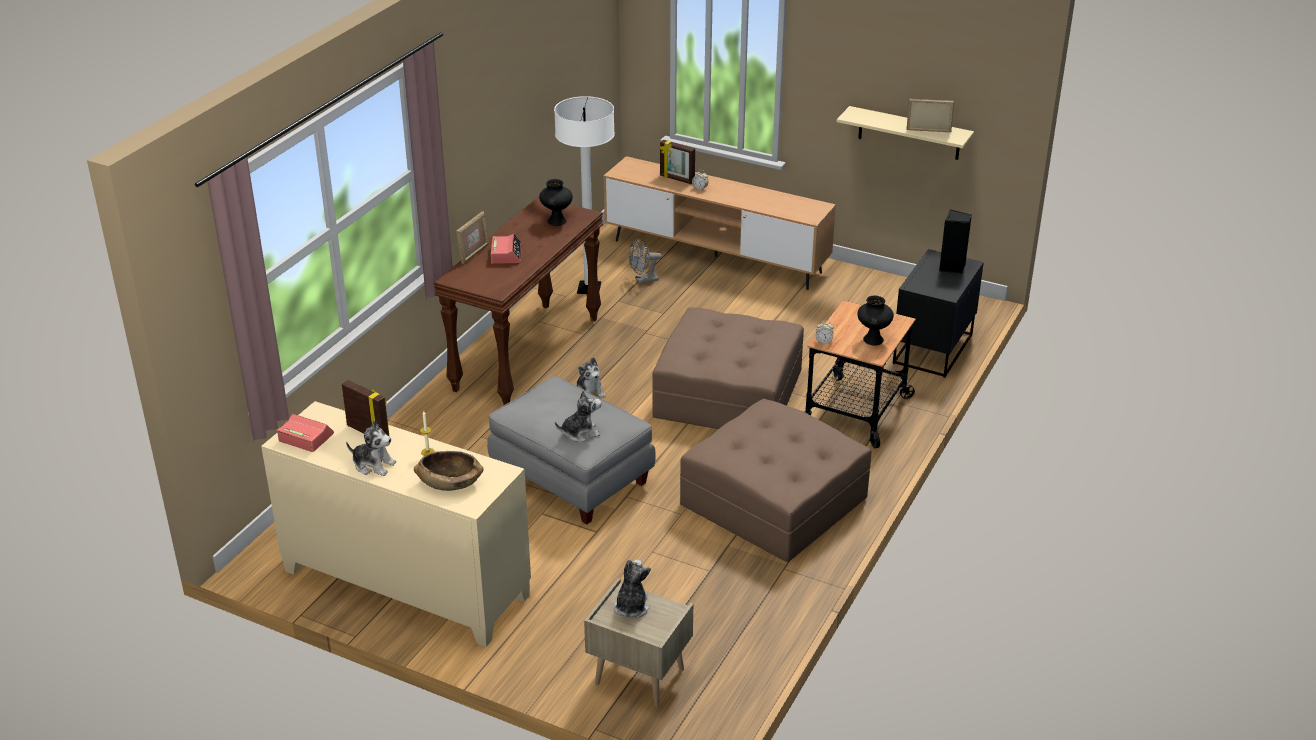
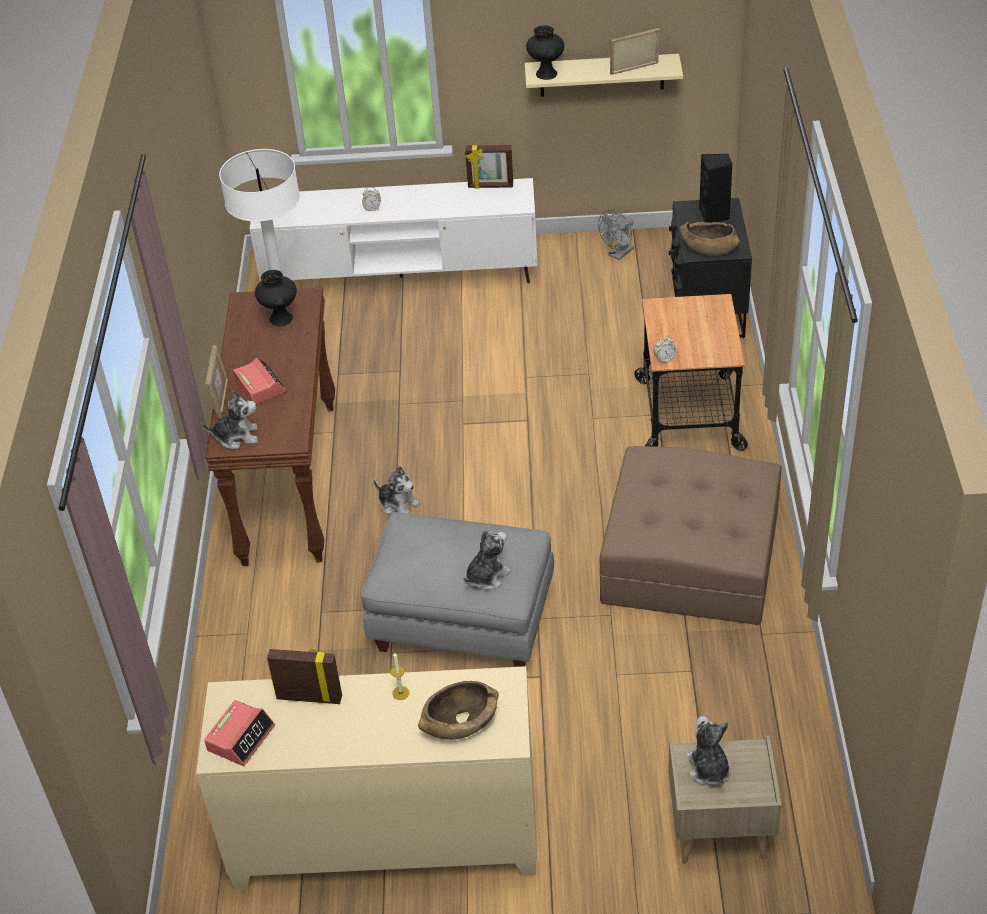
camera: 25 degrees left, 10 degrees up
alarm clock [277,414,334,452] -> alarm clock turned 120 degrees clockwise [204,700,275,766]
plush toy [346,420,396,476] -> plush toy moved to [203,390,258,449]
brown tv stand [604,156,836,290] -> white tv stand [250,178,538,283]
grey fan [629,238,662,284] -> grey fan moved to [598,210,634,260]
brown ottoman [652,307,804,429] -> none
picture frame [660,140,695,184] -> picture frame moved to [465,145,513,189]
black vase [857,296,894,346] -> black vase moved to [526,25,564,80]
none -> brown bowl [680,222,740,256]

